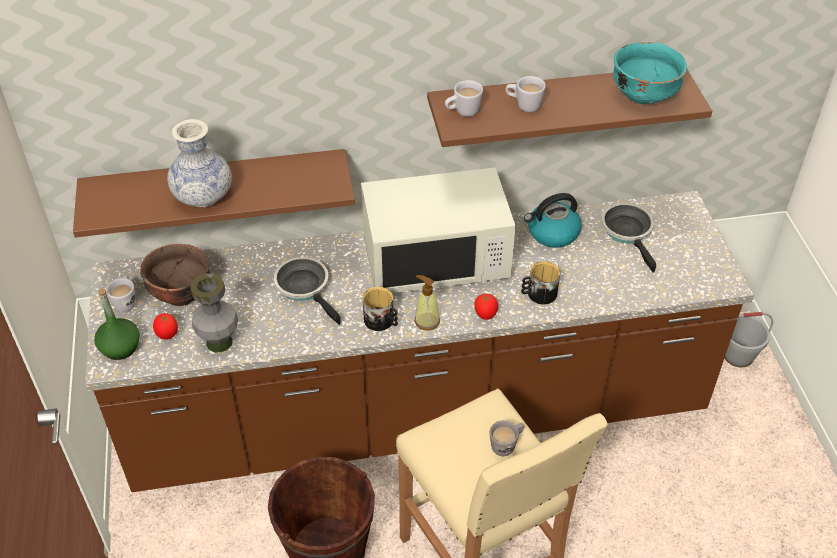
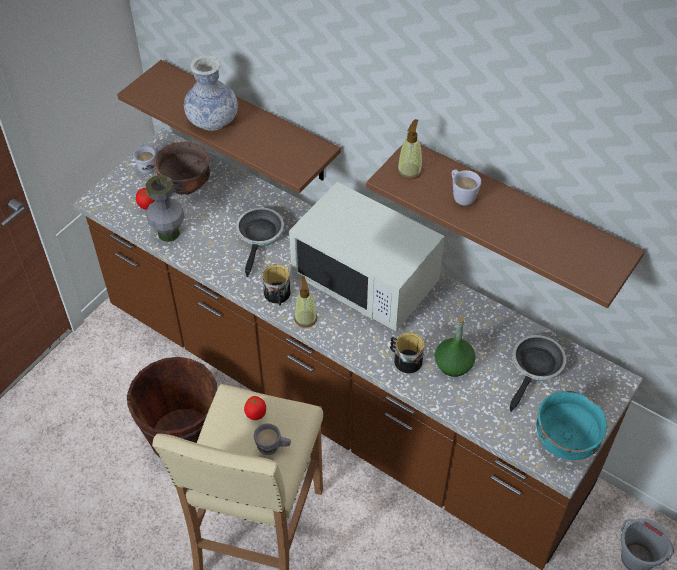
camera: 45 degrees right, 5 degrees up
green bottle [94,288,140,360] -> green bottle moved to [435,316,476,377]
white mug [445,80,483,117] -> soap dispenser [397,119,422,180]
tomato [474,294,498,320] -> tomato moved to [244,396,266,420]
kettle [524,193,582,248] -> none
turquoise bowl [613,42,687,104] -> turquoise bowl moved to [537,391,607,460]

